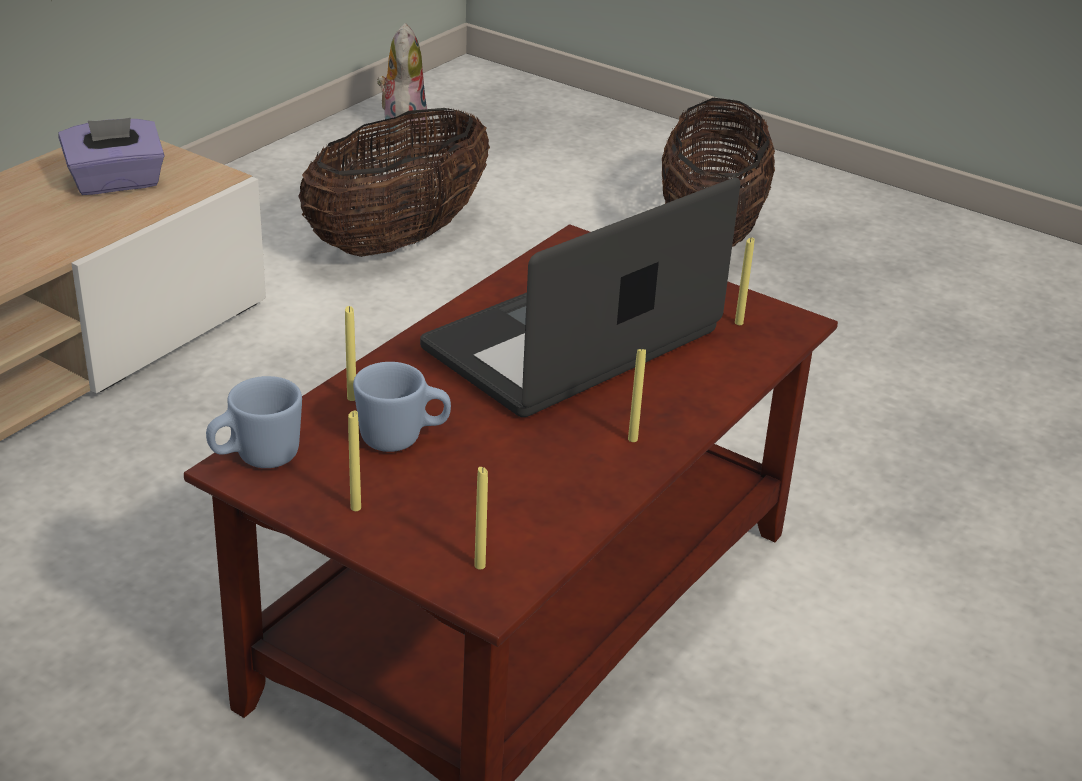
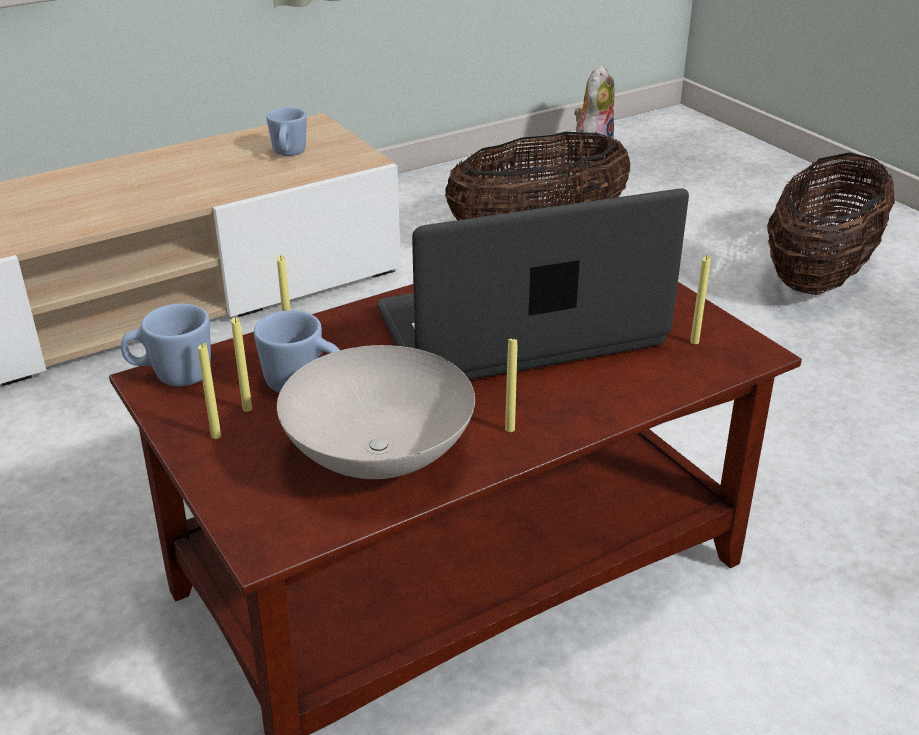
camera: 25 degrees right, 0 degrees up
purple tissue box [59,118,165,195] -> blue mug [266,107,307,156]
yellow candle [474,467,488,570] -> yellow candle moved to [231,318,252,412]
none -> white bowl [277,345,475,479]

